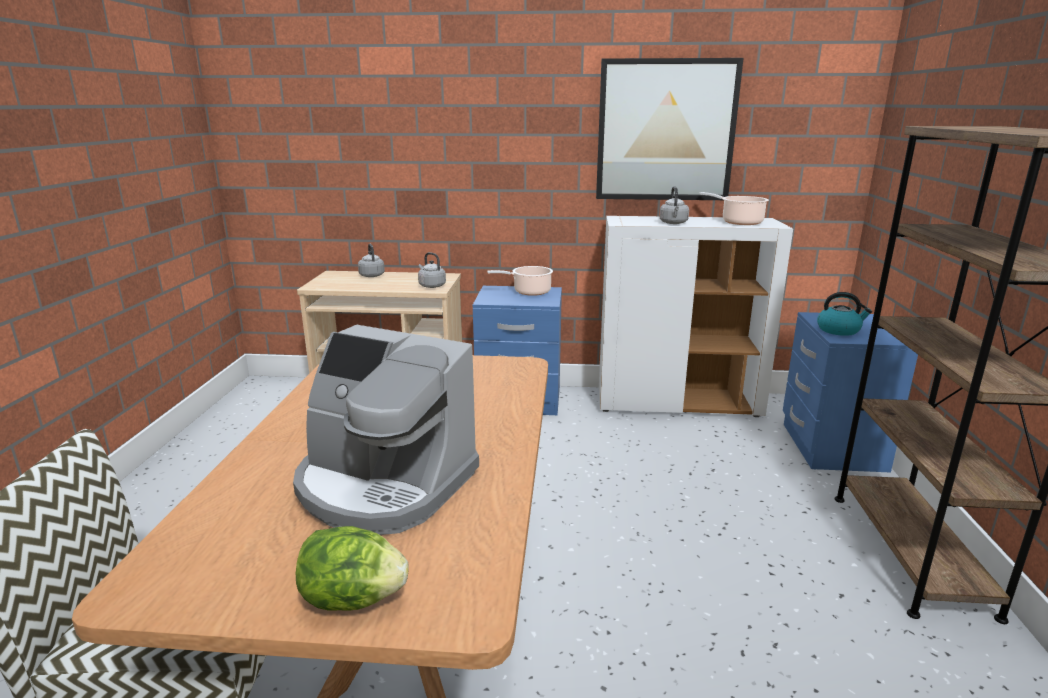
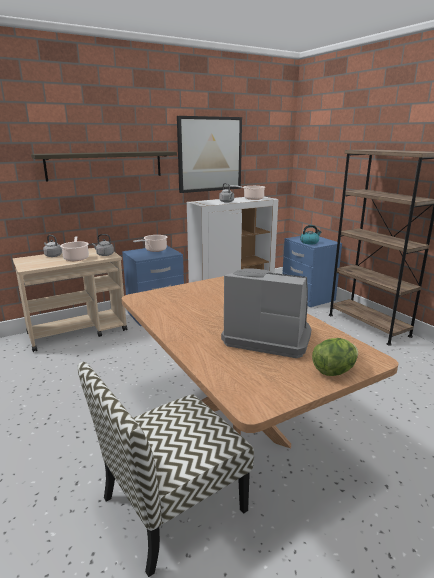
camera: 35 degrees left, 0 degrees up
coffee machine [293,325,479,535] -> coffee machine turned 150 degrees counterclockwise [221,269,312,358]
none -> shelf [31,151,177,181]
none -> cooking pot [60,236,89,261]

